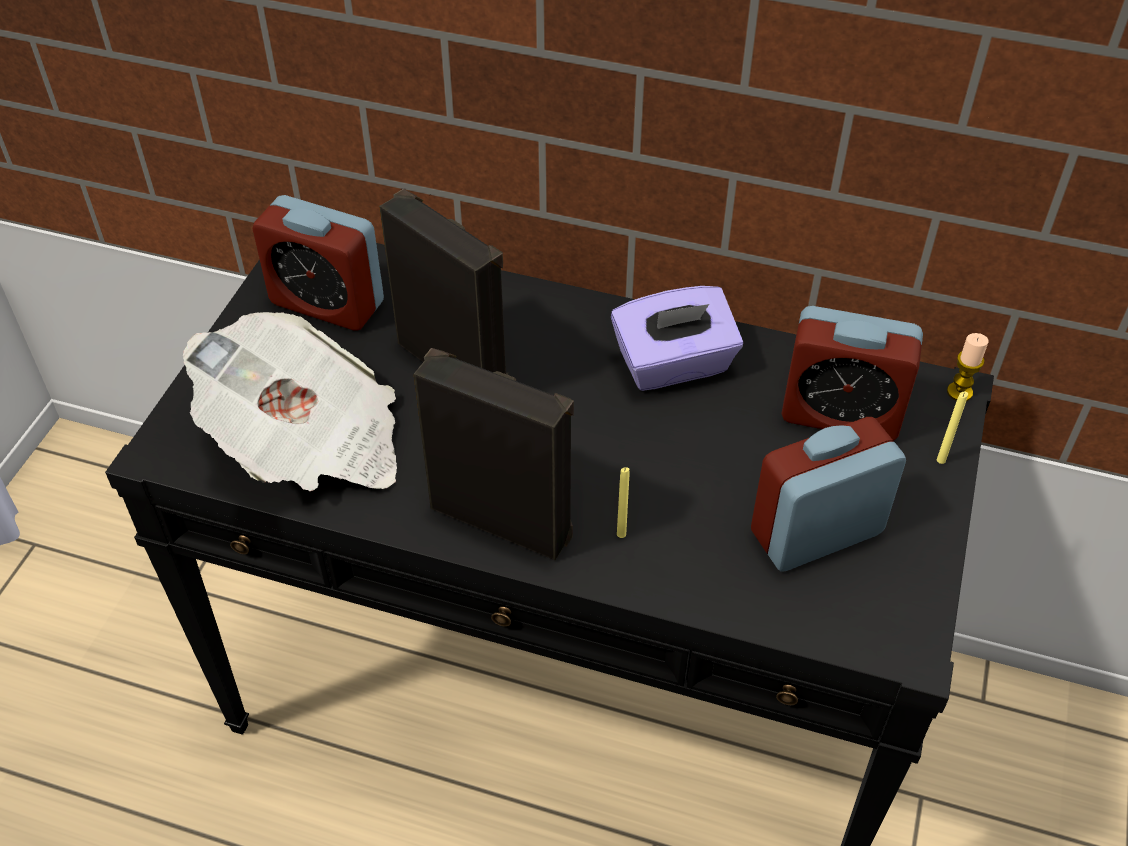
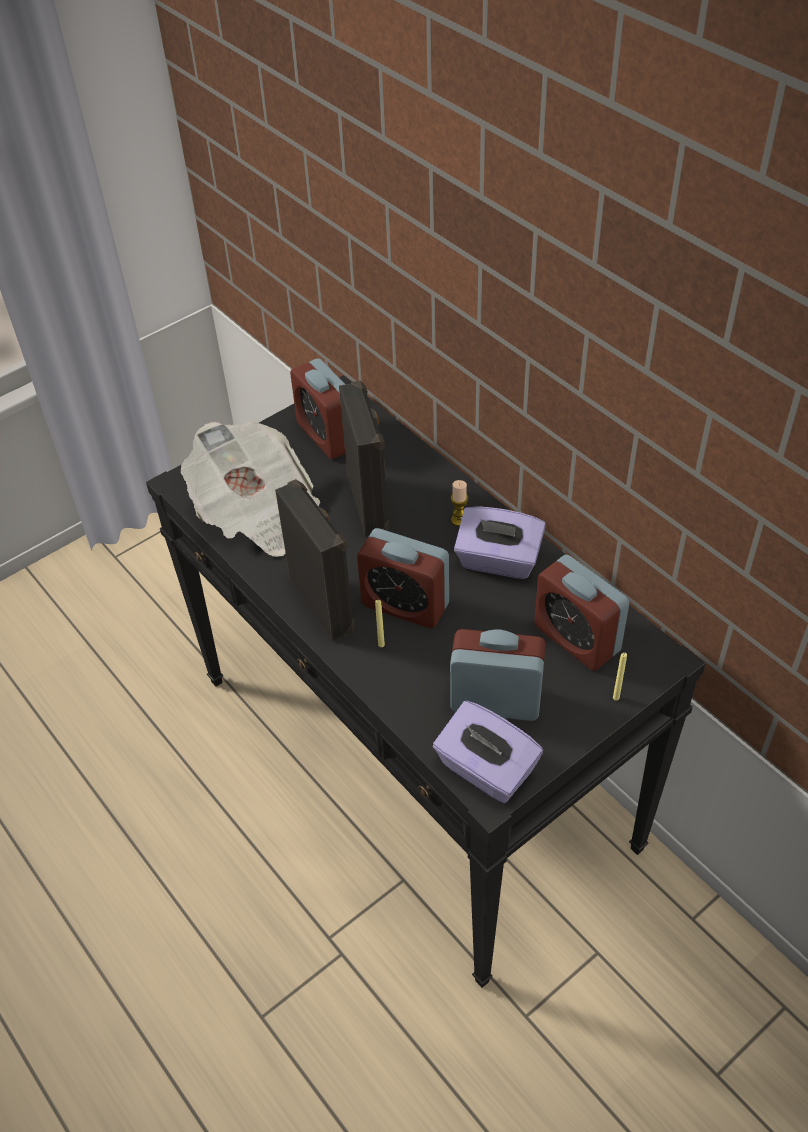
camera: 35 degrees right, 0 degrees up
candle [947,333,989,401] -> candle moved to [451,480,468,526]
none -> alarm clock [357,528,449,628]
none -> purple tissue box [433,701,543,803]

